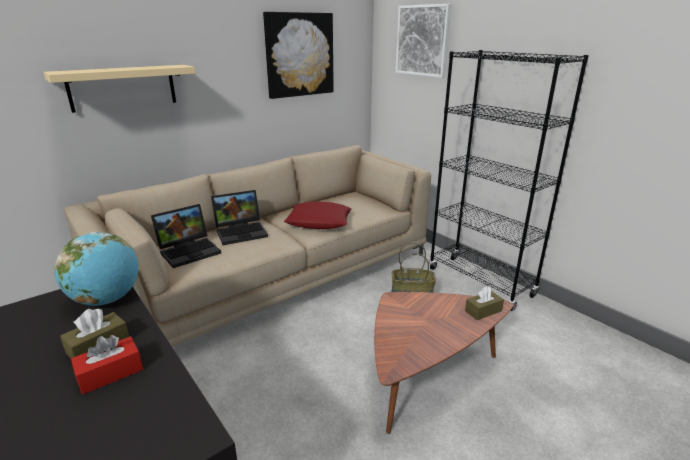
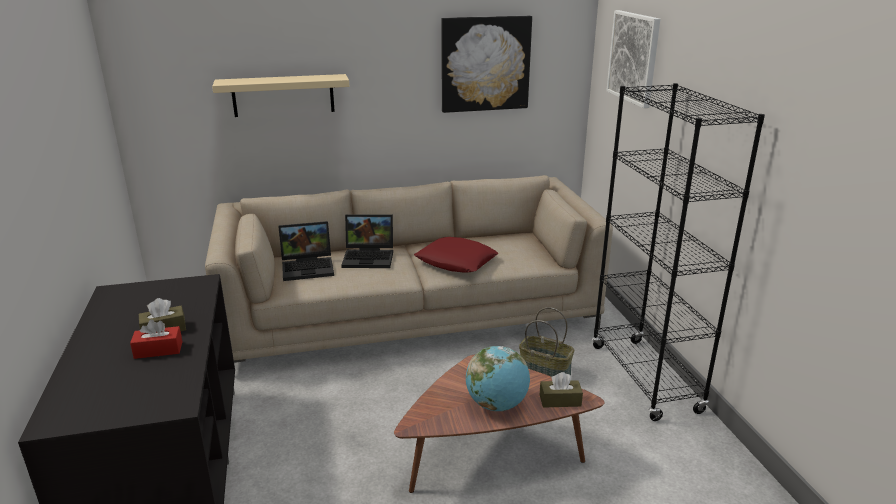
camera: 25 degrees right, 0 degrees up
globe [54,232,138,306] -> globe moved to [466,346,530,411]

